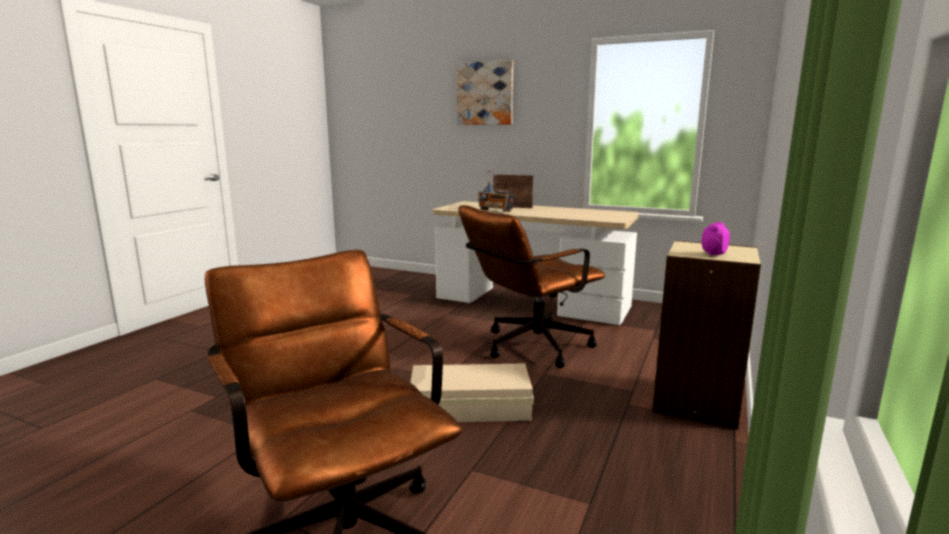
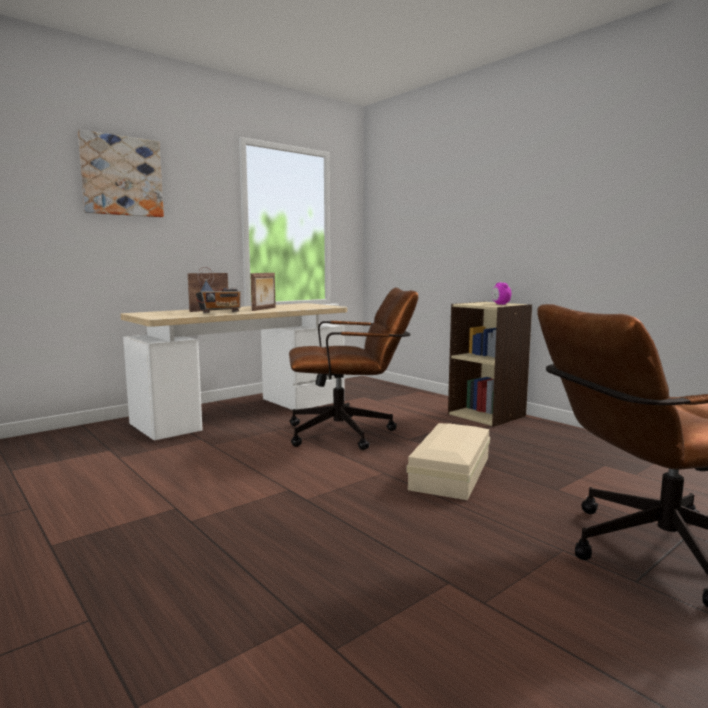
camera: 65 degrees left, 5 degrees down
brown office chair [458,205,605,368] -> brown office chair turned 90 degrees counterclockwise [289,287,418,450]
none -> picture frame [250,273,276,311]

